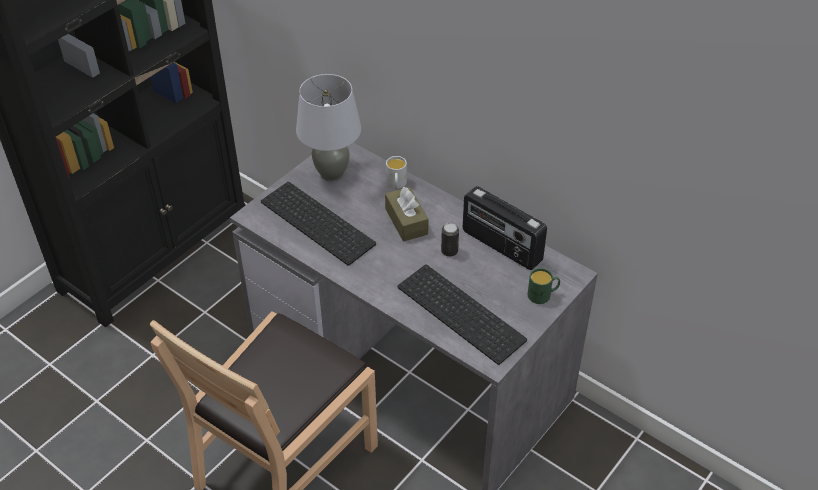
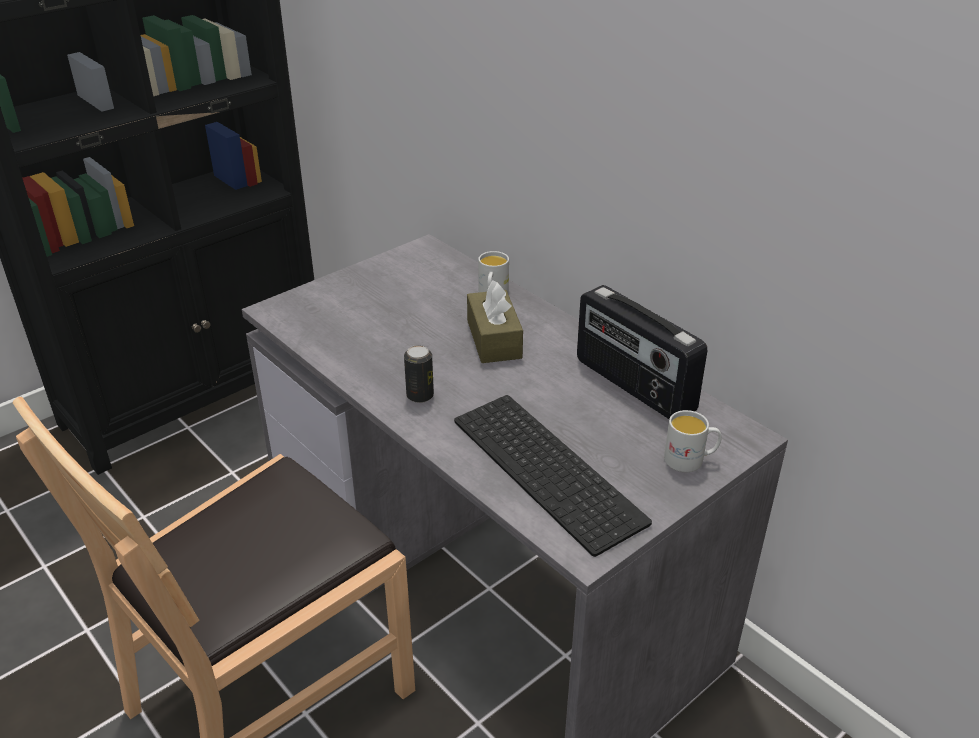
camera: 10 degrees right, 10 degrees down
keyboard [261,182,376,266] -> none
grey table lamp [296,74,361,181] -> none
can [441,223,459,257] -> can moved to [404,345,434,403]
green mug [528,268,560,304] -> white mug [664,410,722,472]

